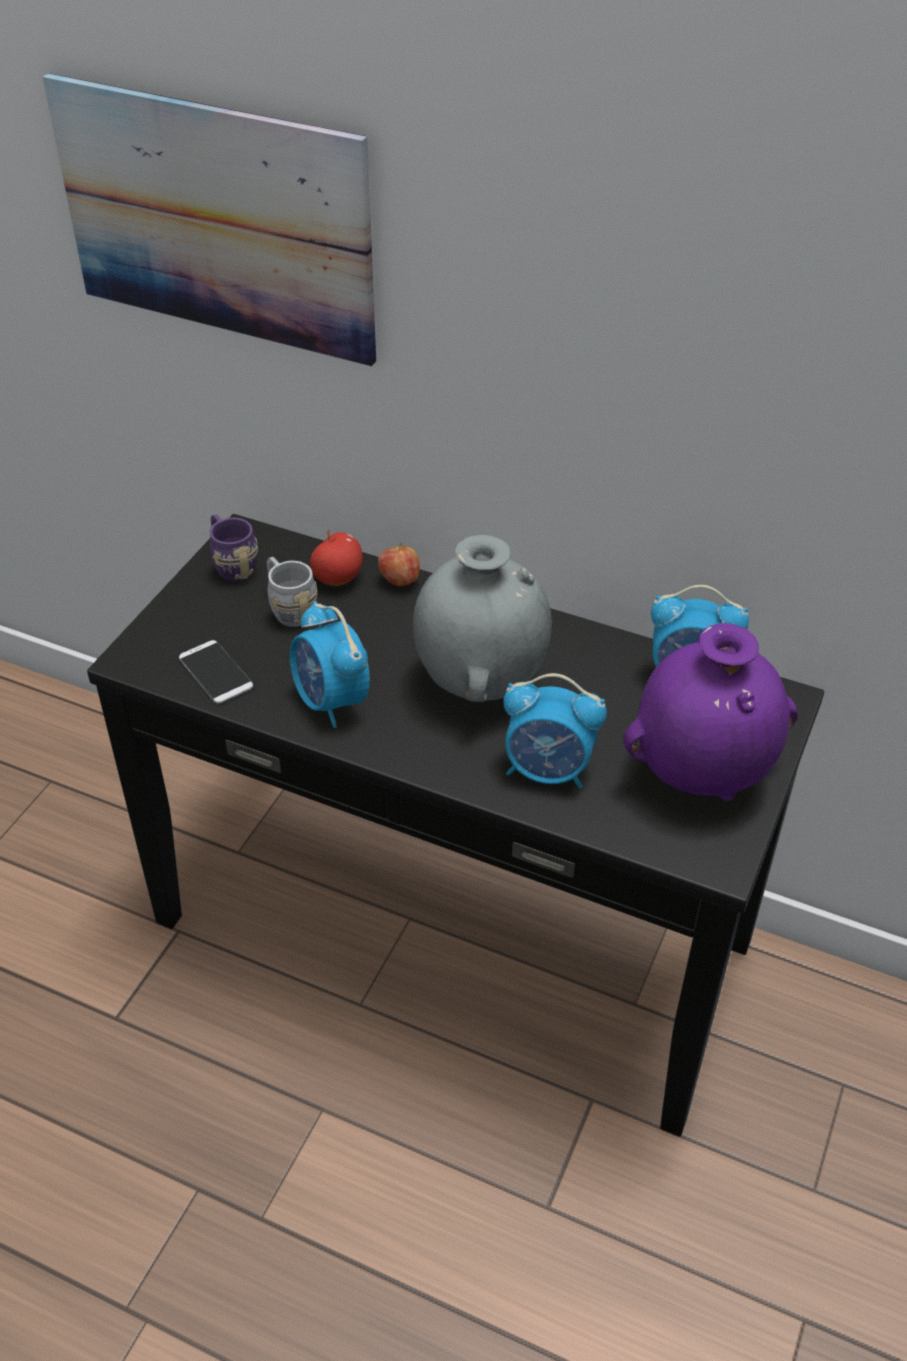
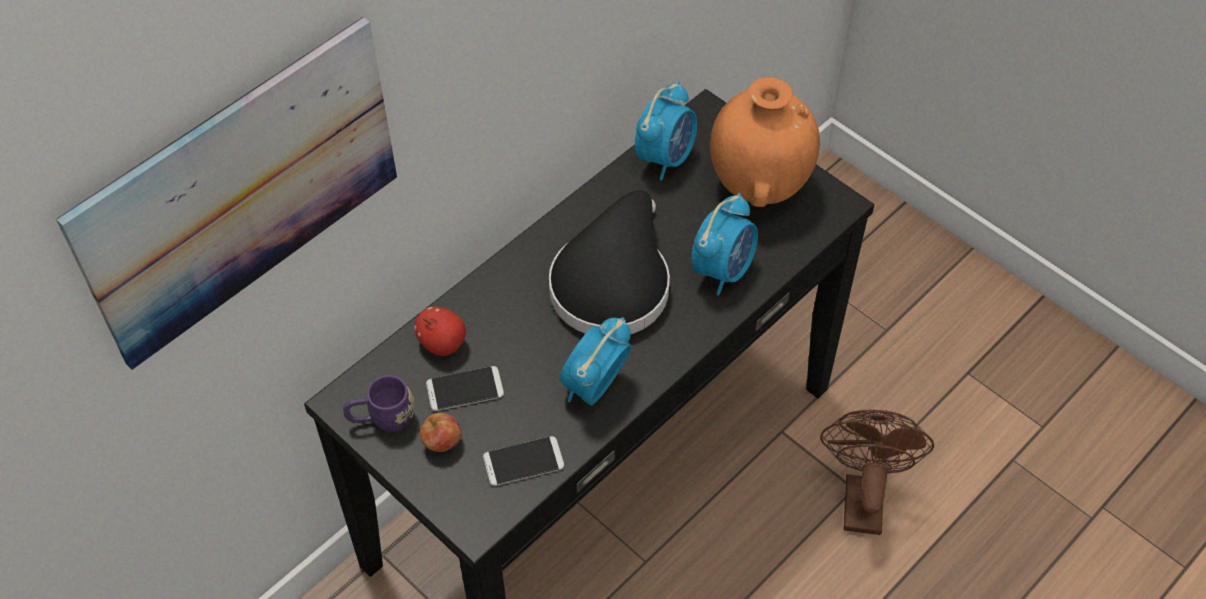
camera: 70 degrees left, 10 degrees up
grey mug [267,557,317,627] -> phone [426,366,504,411]
alarm clock [290,601,370,728] -> alarm clock turned 135 degrees clockwise [559,317,632,406]
apple [378,543,420,587] -> apple moved to [420,413,462,452]
grey vase [413,535,552,702] -> black hat [549,190,670,334]
purple vase [623,623,798,801] -> orange vase [710,77,820,207]
none -> brown fan [820,410,934,535]

